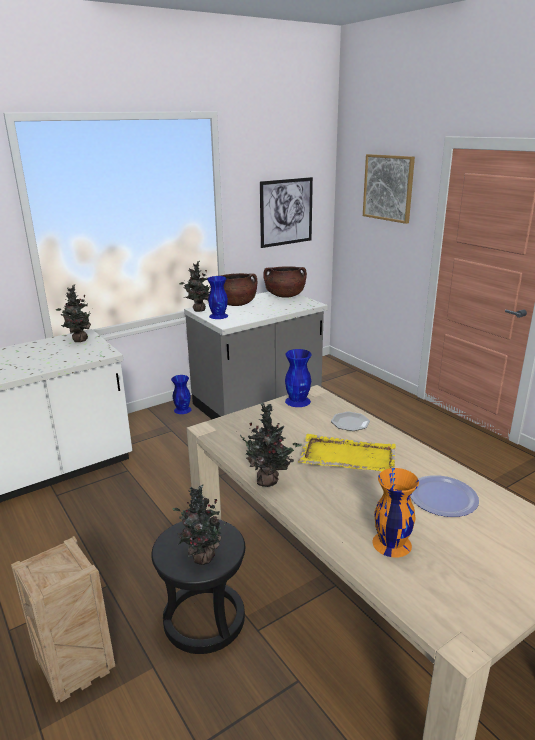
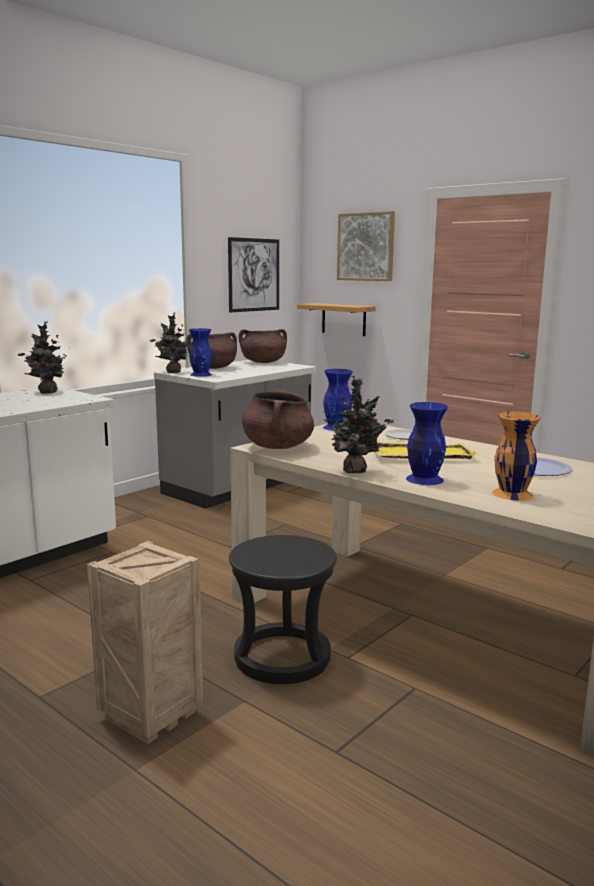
camera: 15 degrees left, 10 degrees down
blue vase [171,375,192,414] -> blue vase moved to [406,402,448,485]
potted plant [172,484,227,565] -> none
none -> brown cooking pot [242,389,314,449]
none -> shelf [297,303,376,336]

